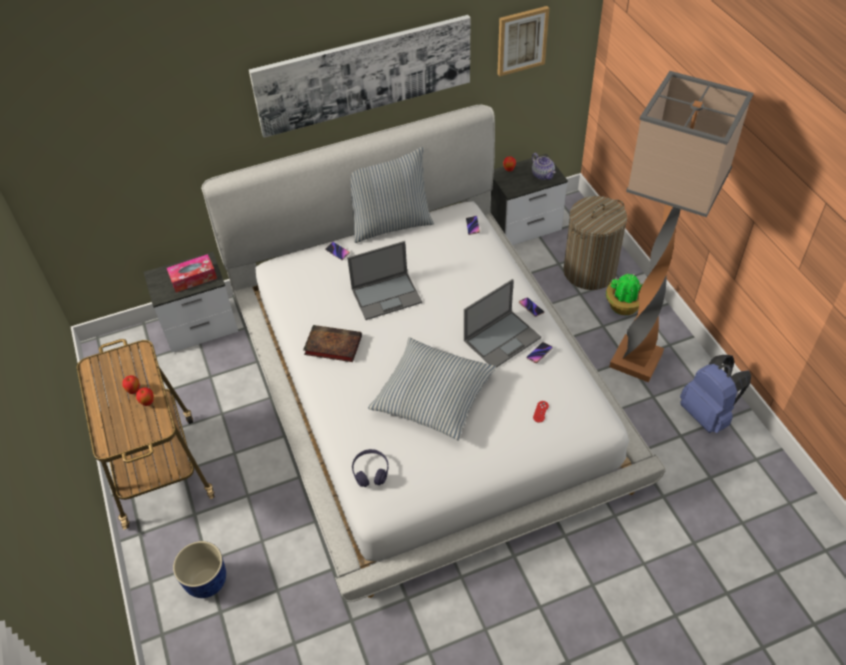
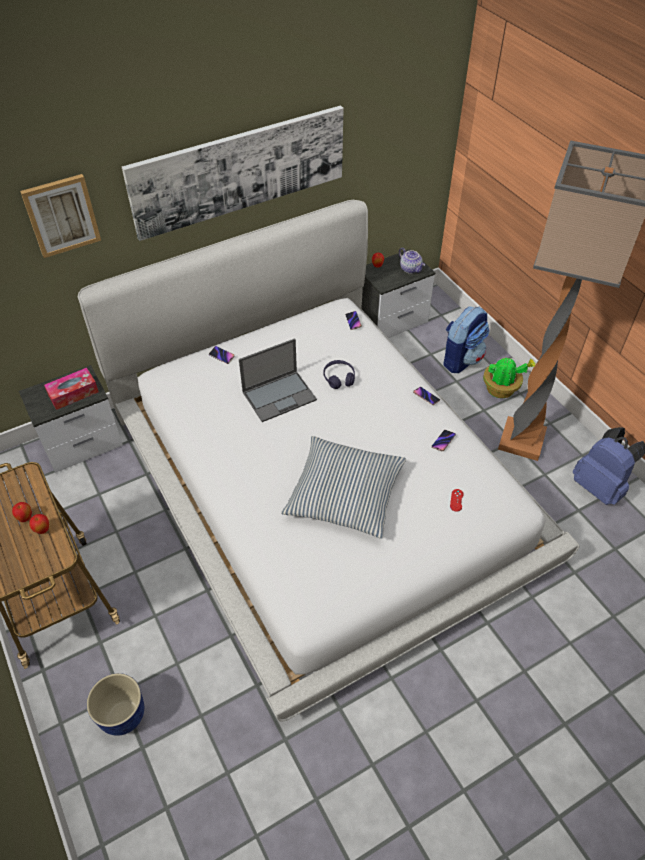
camera: 10 degrees left, 0 degrees up
book [303,325,362,362] -> none
pillow [351,147,434,243] -> none
purple headphones [352,449,388,487] -> purple headphones moved to [323,360,355,389]
laptop [464,279,541,368] -> none
picture [497,6,549,76] -> picture moved to [20,174,101,258]
laundry basket [563,196,627,290] -> backpack [443,306,489,373]

